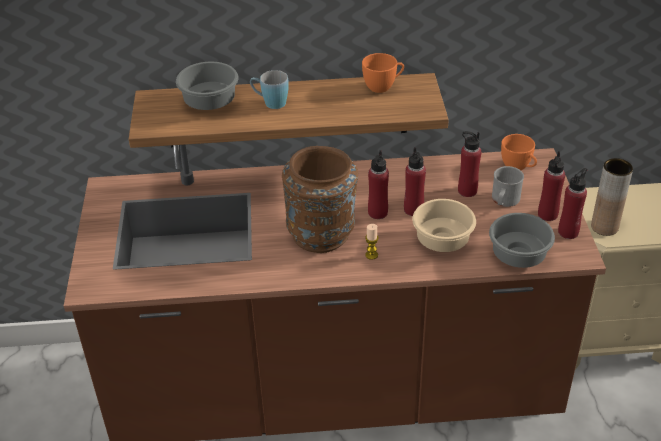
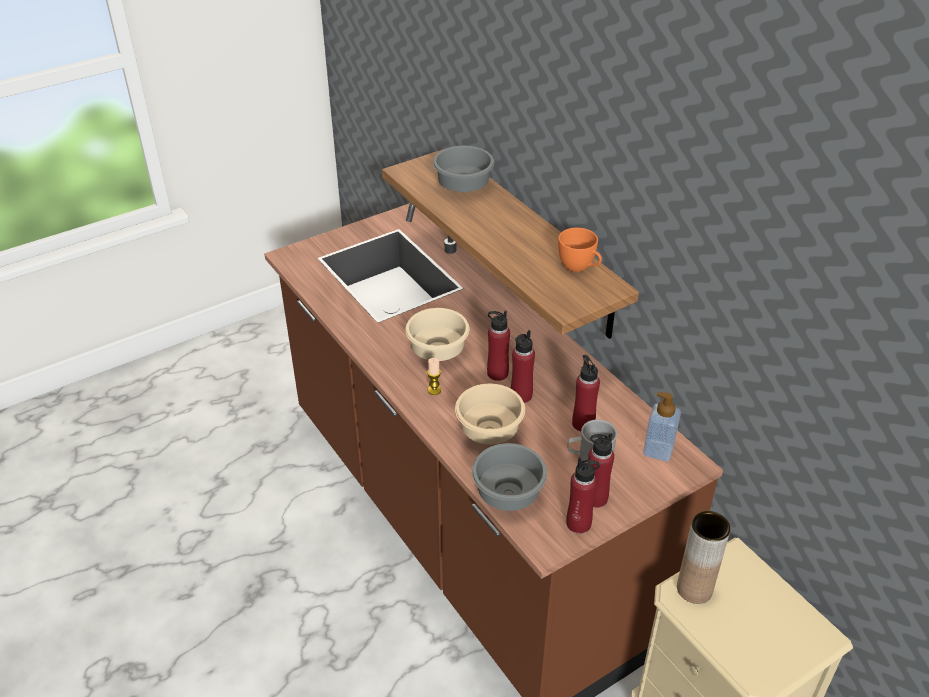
camera: 60 degrees right, 0 degrees up
blue mug [250,70,289,109] -> none
brown vase [282,146,358,253] -> beige bowl [405,308,469,361]
orange cup [501,134,537,170] -> soap dispenser [643,392,681,462]

